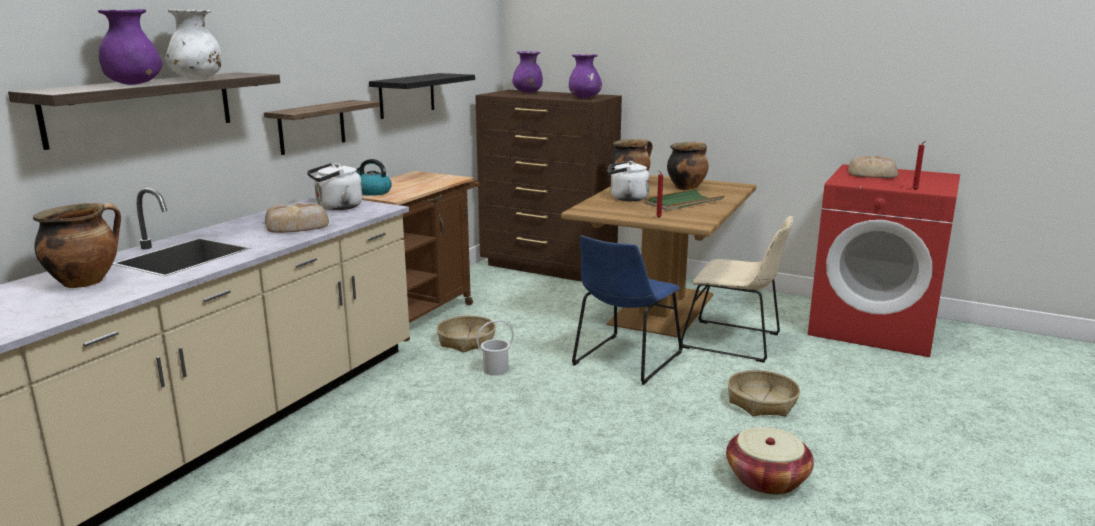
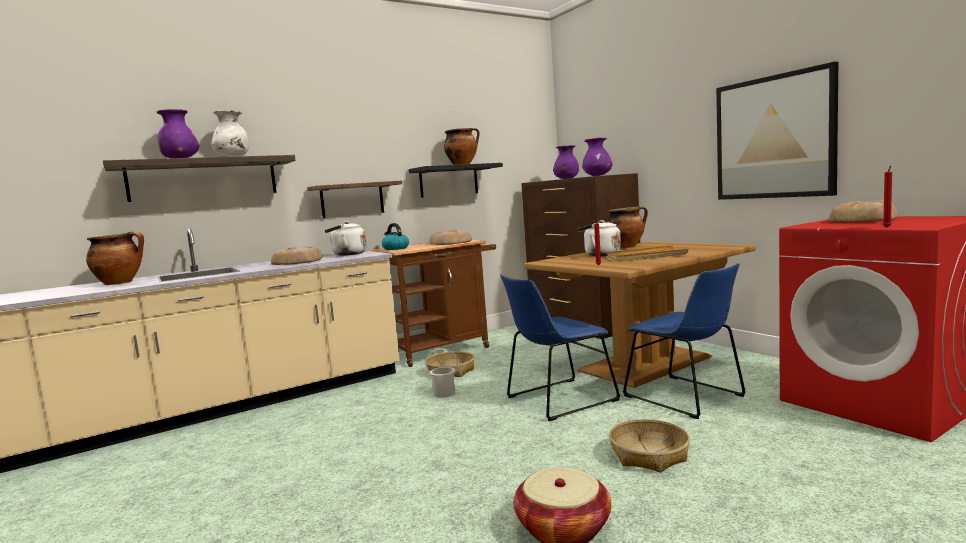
camera: 30 degrees right, 10 degrees down
green tray [644,188,724,211] -> beige tray [607,245,689,261]
cooking pot [667,142,709,190] -> cooking pot moved to [444,128,480,165]
beige chair [681,216,793,363] -> blue chair [623,263,746,419]
none -> bread [429,230,472,245]
none -> picture [716,62,838,200]

